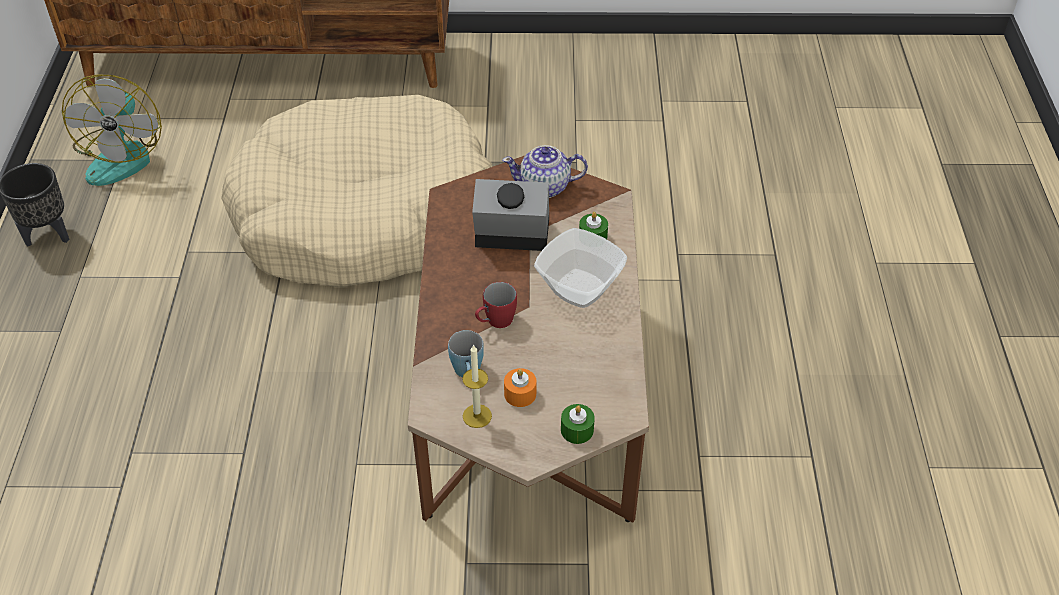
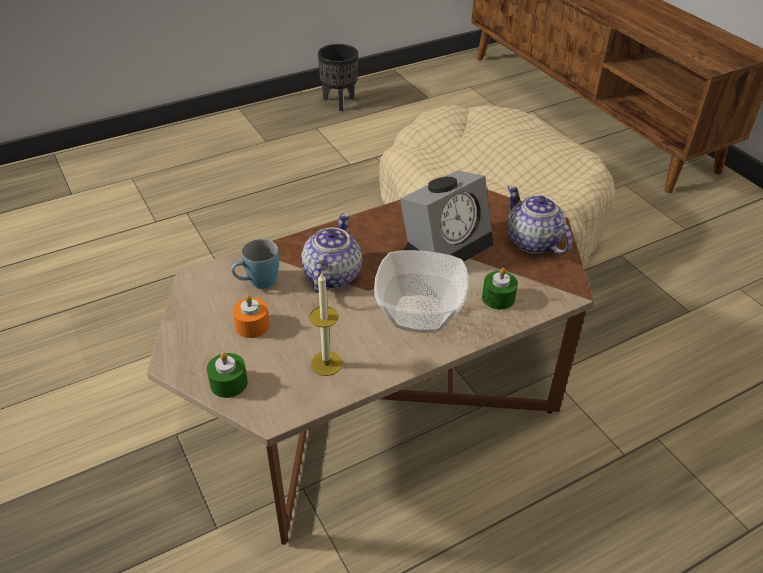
camera: 60 degrees right, 5 degrees down
fan [62,74,162,186] -> none
candle [462,344,492,428] -> candle moved to [309,272,343,376]
alarm clock [472,179,549,251] -> alarm clock turned 75 degrees clockwise [400,170,493,262]
red mug [475,282,517,328] -> teapot [302,213,362,293]

